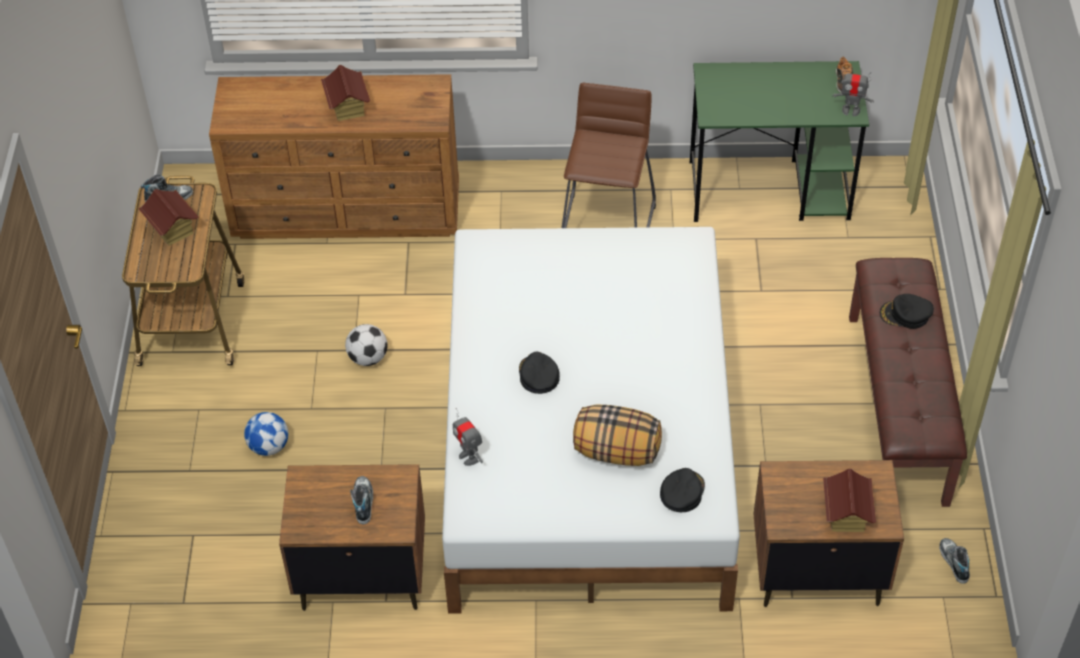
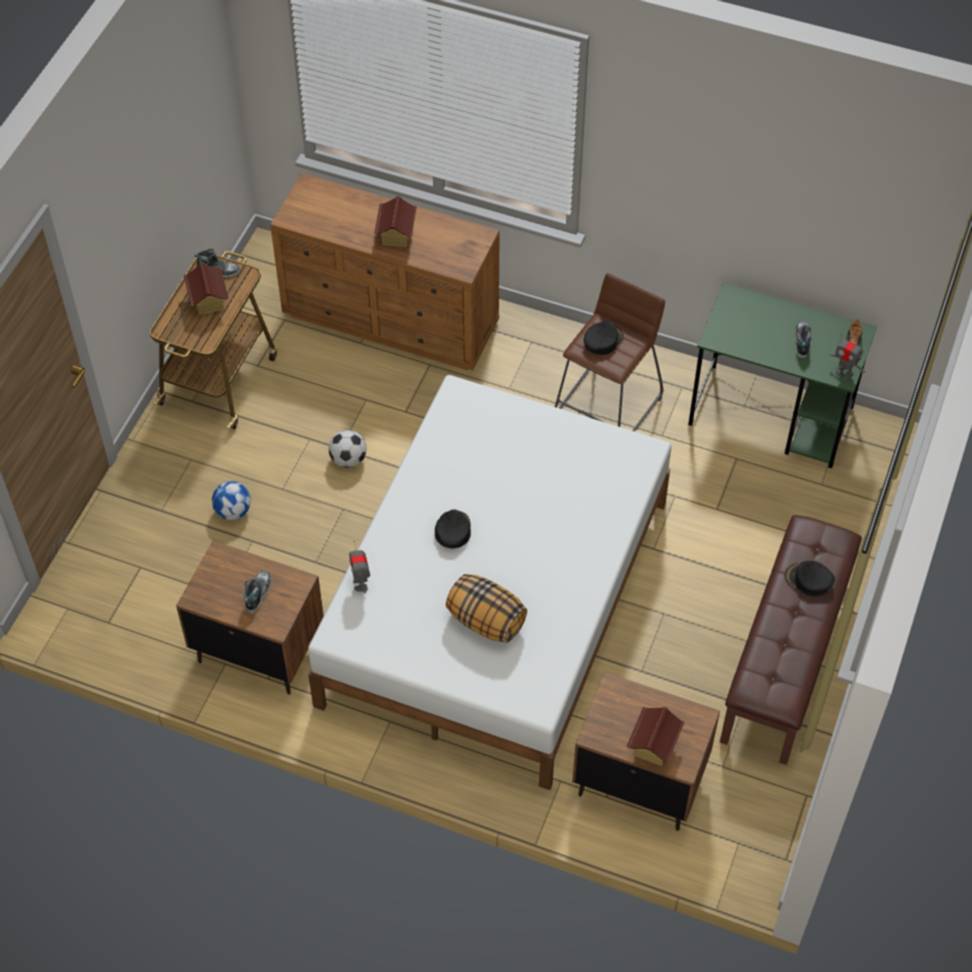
camera: 20 degrees right, 5 degrees up
black cap [660,468,705,512] -> black cap moved to [584,322,624,355]
shoe [939,538,970,584] -> shoe moved to [795,321,811,358]

